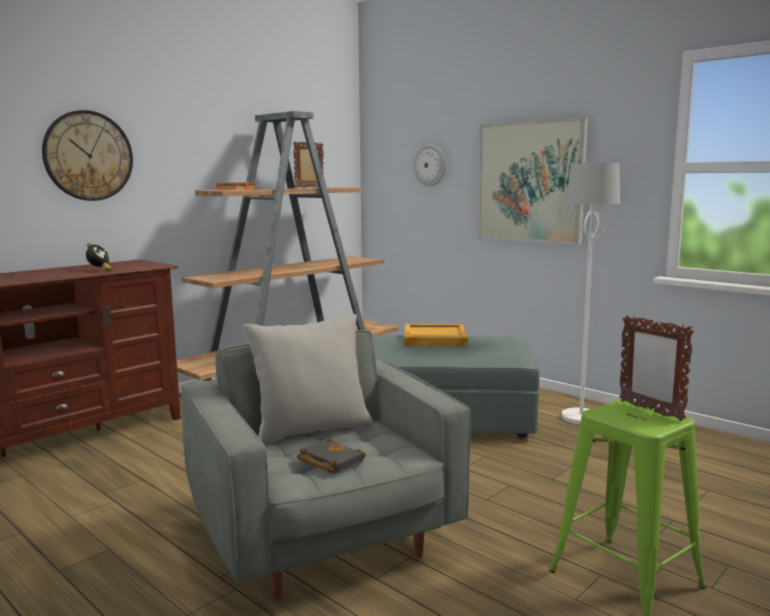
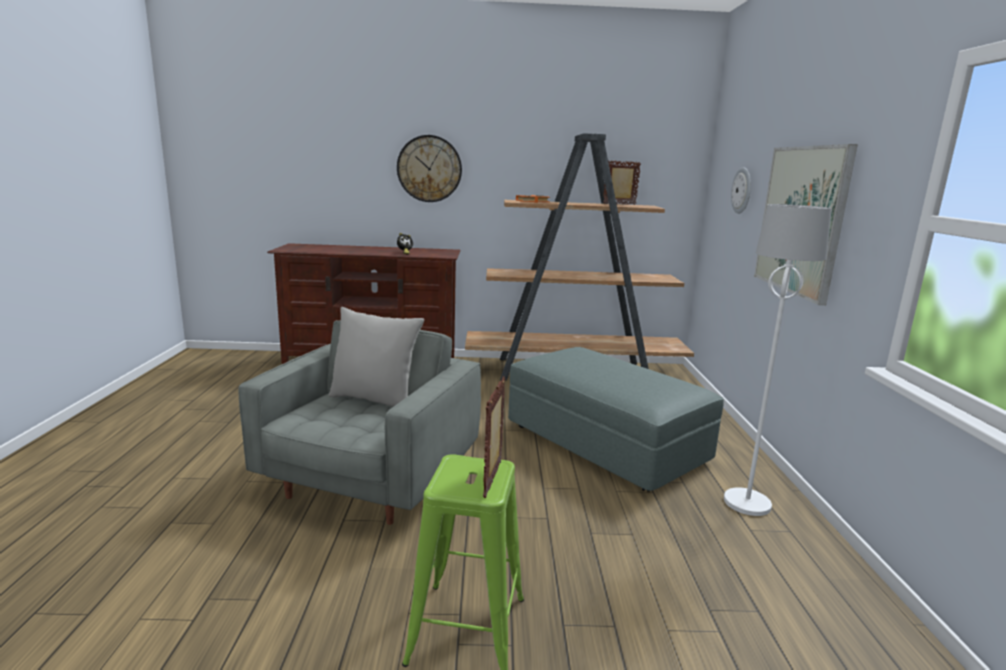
camera: 45 degrees right, 5 degrees up
black book [297,438,366,474] -> none
beige tray [404,324,468,346] -> none

